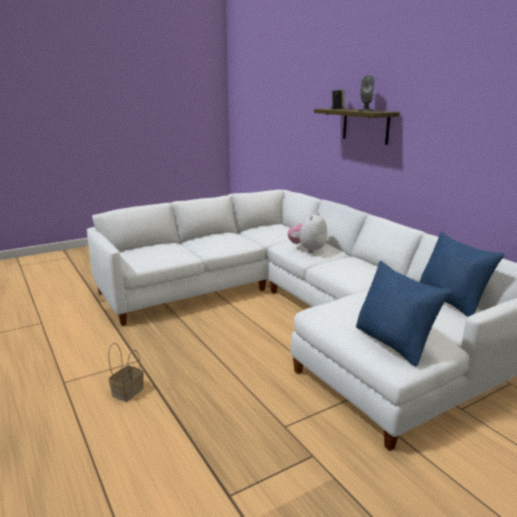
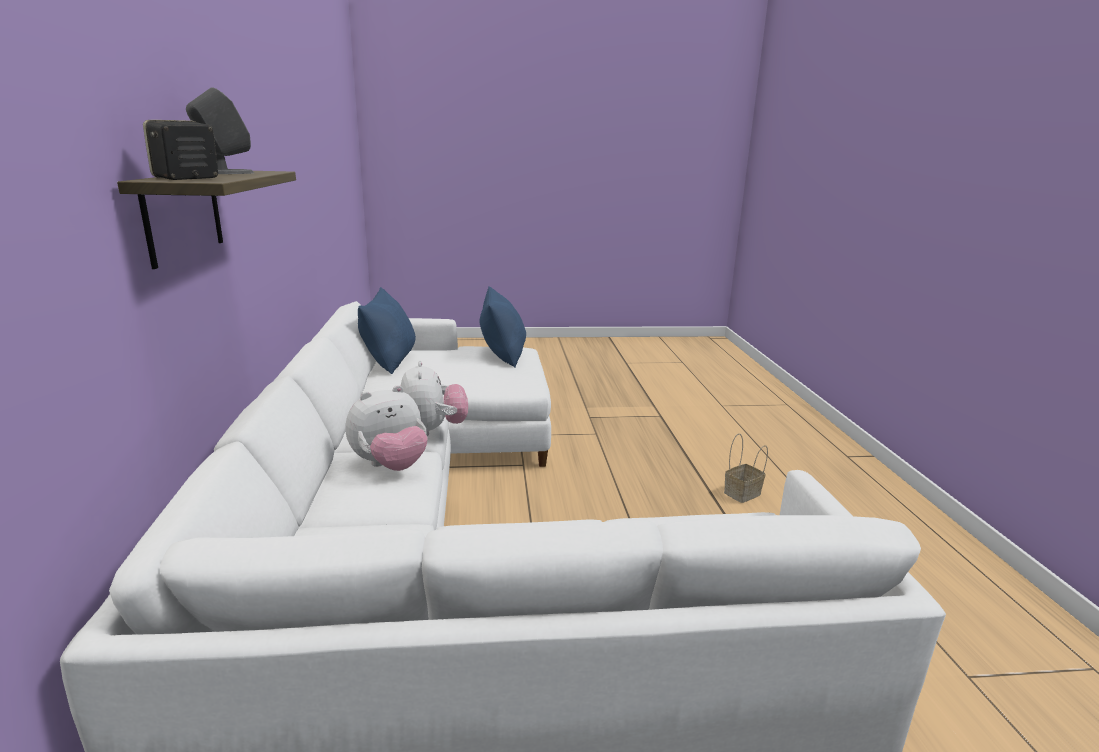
camera: 155 degrees left, 0 degrees up
none -> plush toy [401,361,468,436]

